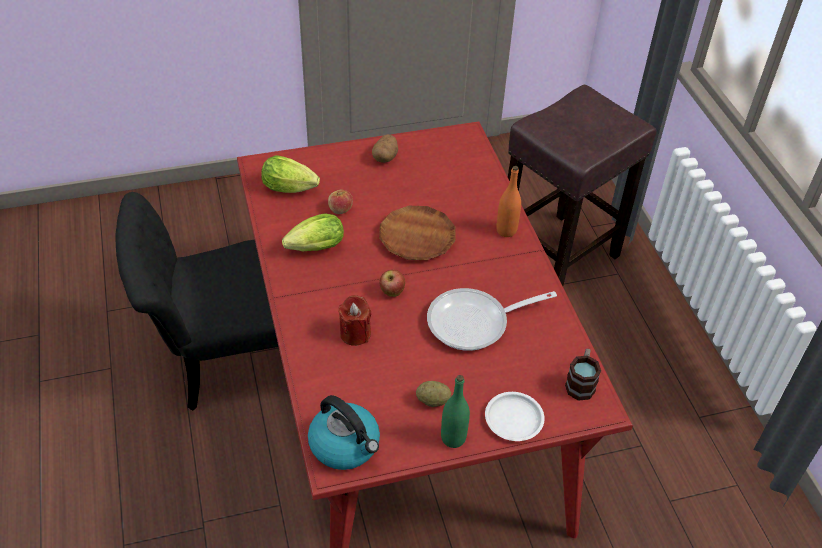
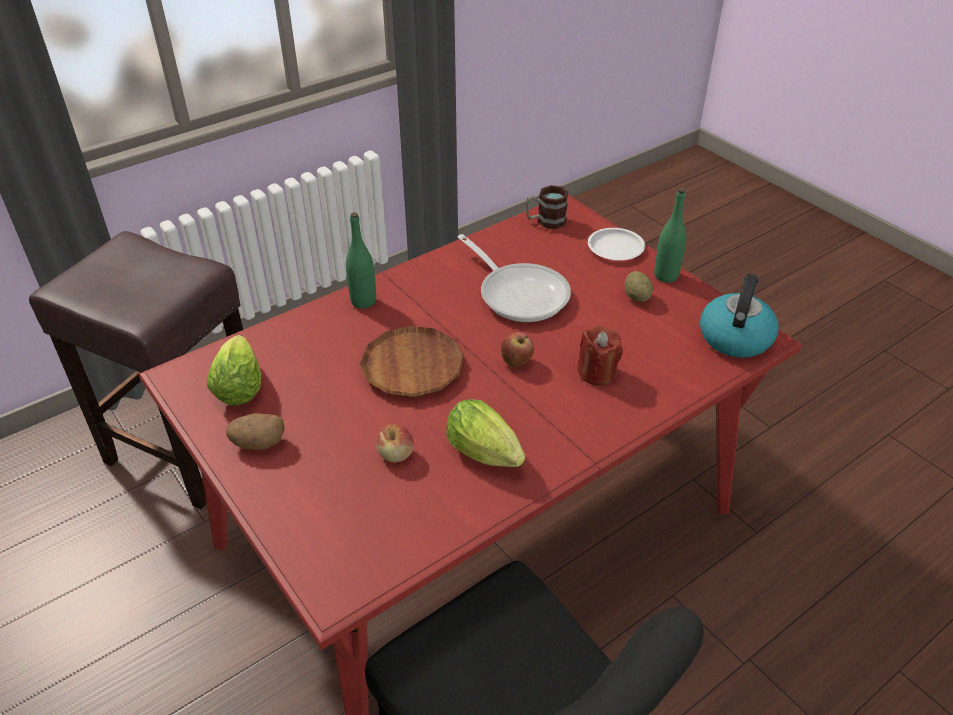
camera: 110 degrees left, 5 degrees down
lettuce [261,156,320,193] -> lettuce moved to [207,335,261,405]
orange bottle [496,166,521,237] -> green bottle [346,212,376,309]

